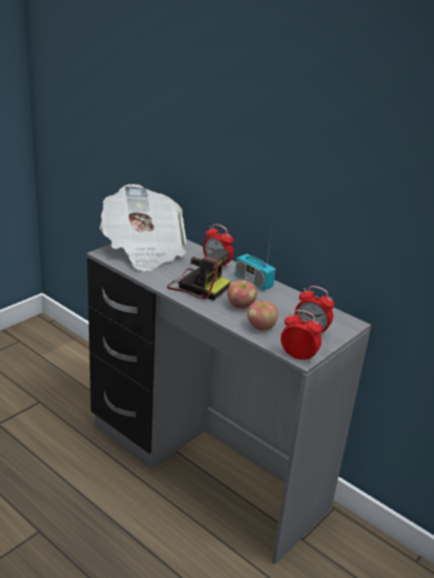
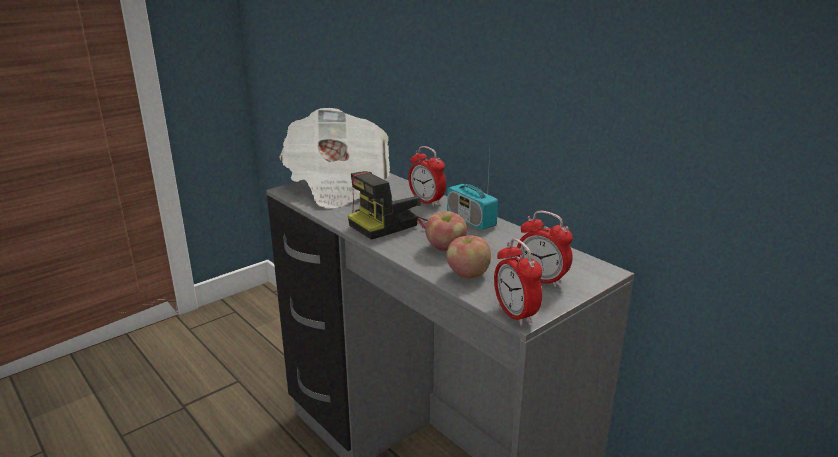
camera: 10 degrees right, 5 degrees down
camera [167,249,230,300] -> camera turned 105 degrees clockwise [348,171,428,240]
alarm clock [281,310,322,363] -> alarm clock turned 150 degrees counterclockwise [494,238,542,326]

